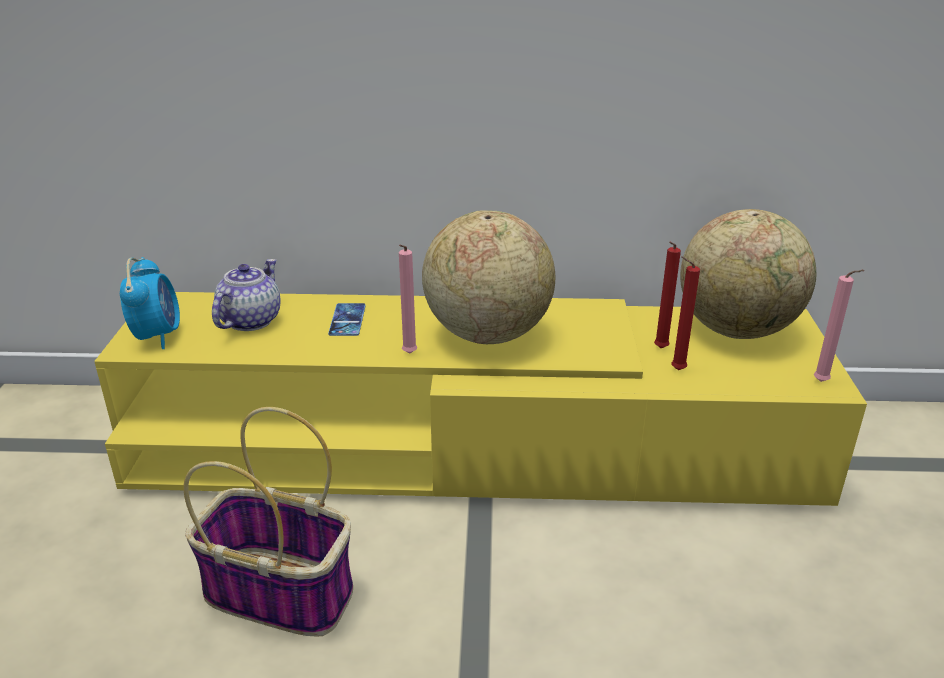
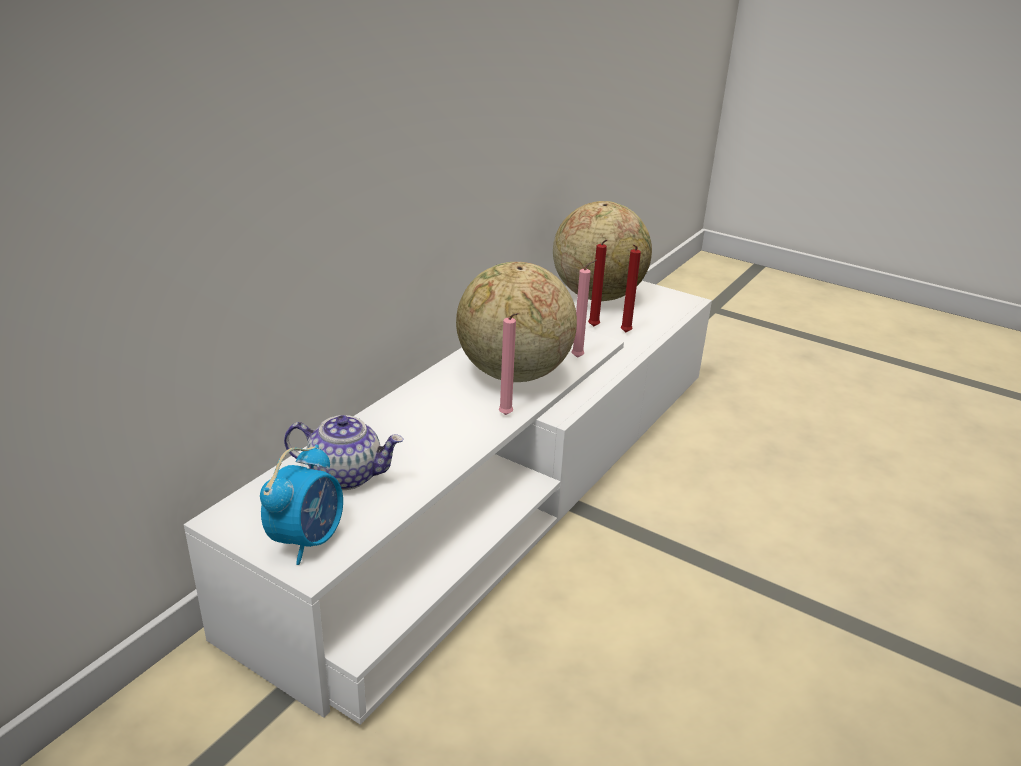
camera: 60 degrees left, 0 degrees up
yellow tv stand [94,292,867,506] -> white tv stand [184,281,712,725]
alarm clock [120,257,180,349] -> alarm clock turned 90 degrees clockwise [260,445,343,565]
basket [184,407,353,637] -> none
teapot [212,259,280,331] -> teapot turned 135 degrees clockwise [284,415,404,490]
phone [328,303,366,336] -> none
pink candle [814,270,864,382] -> pink candle moved to [572,259,597,358]

